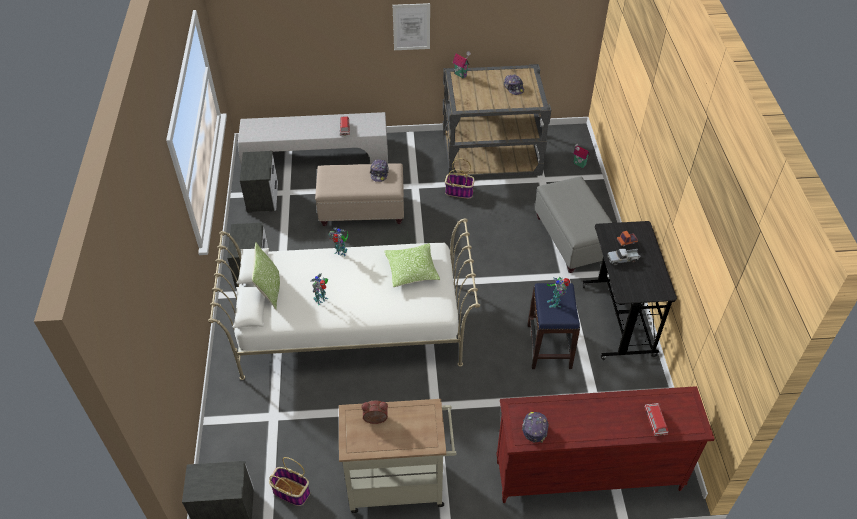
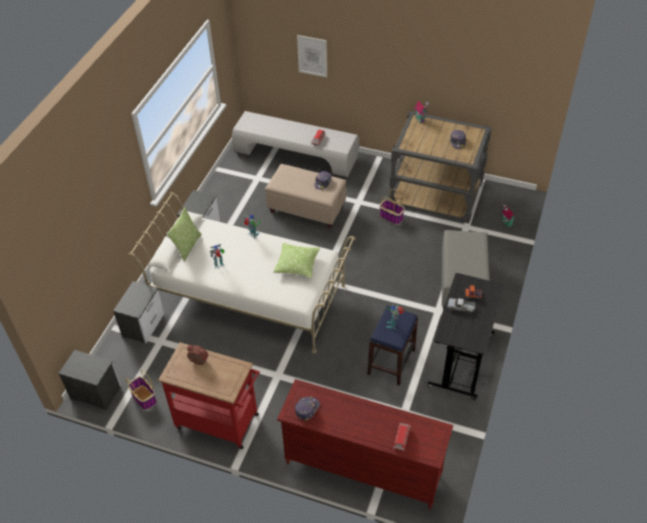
camera: 25 degrees right, 0 degrees up
nightstand [240,151,278,213] -> nightstand moved to [113,281,165,343]
beige cart [339,399,456,513] -> red cart [158,342,260,449]
picture [393,3,430,50] -> picture moved to [297,35,327,77]

